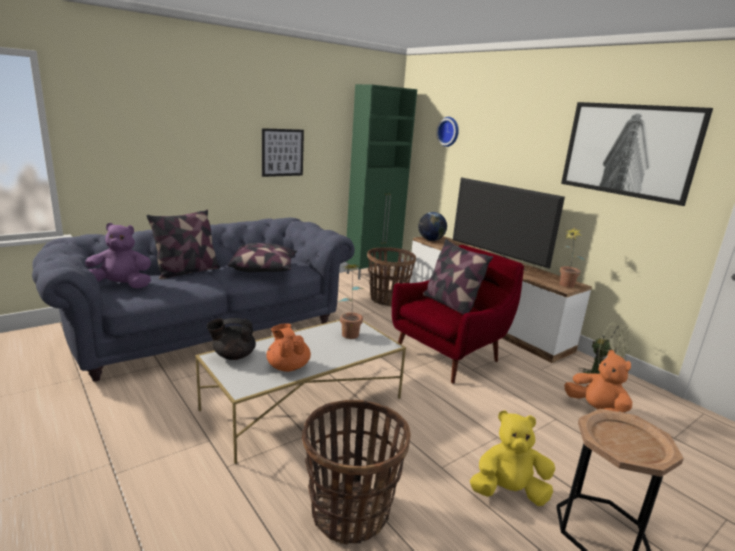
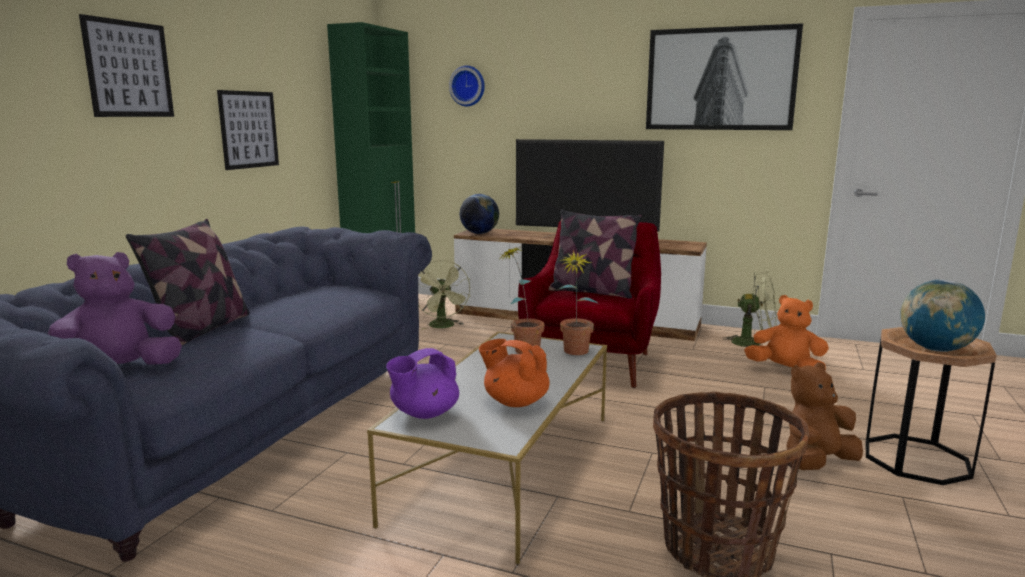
camera: 30 degrees left, 5 degrees down
black teapot [207,318,256,360] -> purple teapot [386,348,459,419]
pillow [228,243,297,272] -> none
basket [367,247,416,306] -> green fan [418,260,471,329]
yellow plush toy [470,410,555,506] -> brown plush toy [786,362,863,470]
potted plant [560,227,584,288] -> potted plant moved to [556,250,598,355]
none -> picture [79,14,174,117]
none -> globe [900,279,985,352]

